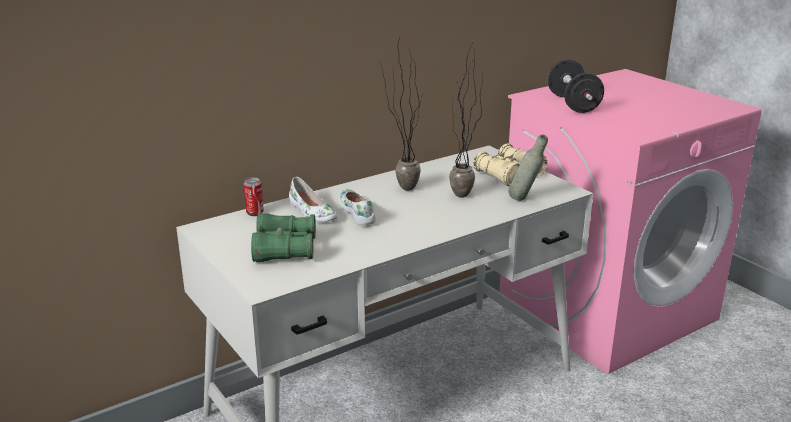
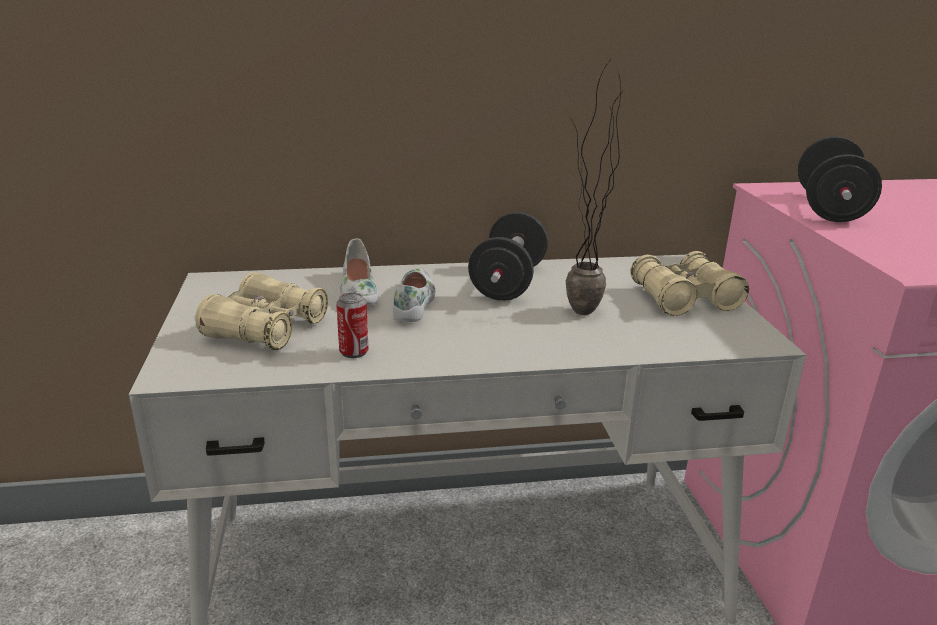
camera: 25 degrees right, 0 degrees up
can [244,177,264,216] -> can moved to [336,293,368,358]
green binoculars [251,213,316,262] -> beige binoculars [195,272,328,350]
potted plant [380,37,422,191] -> black dumbbell [468,212,548,301]
grey bottle [508,135,548,201] -> none

